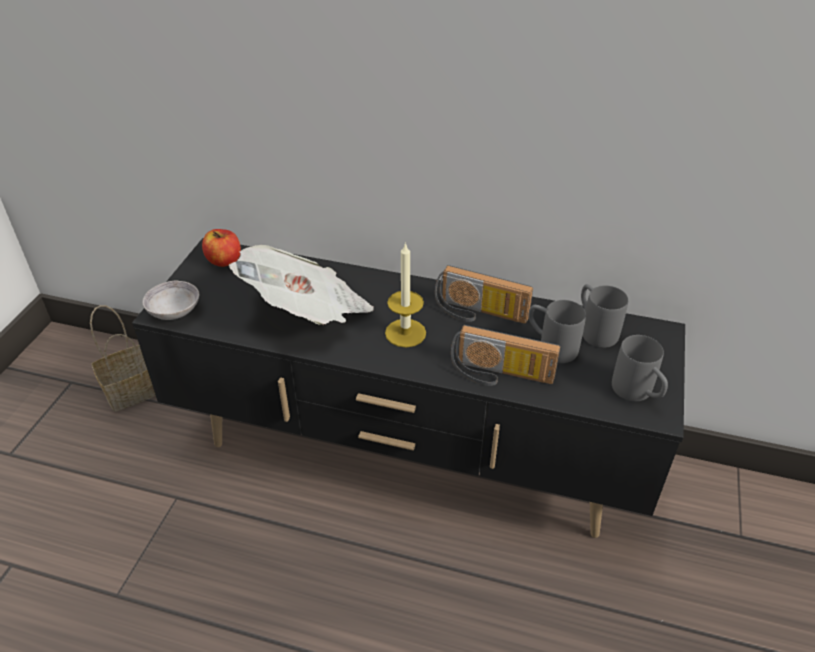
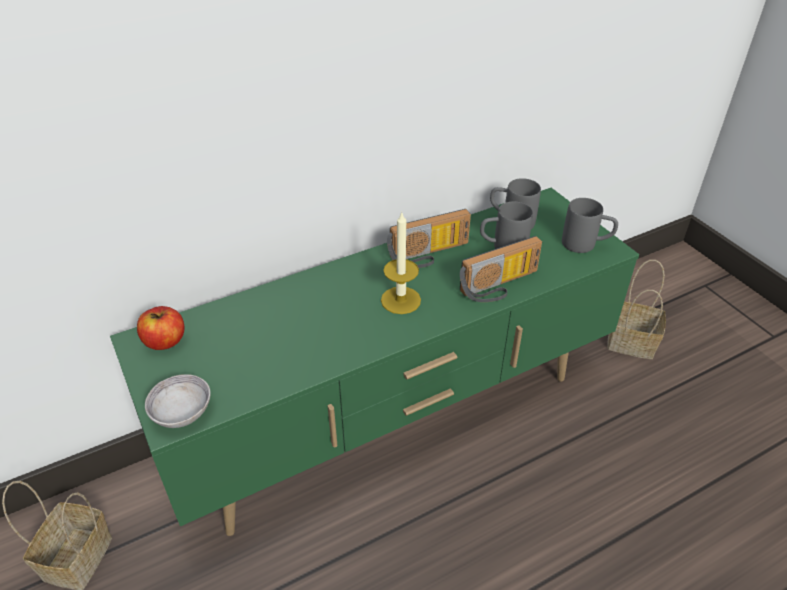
camera: 45 degrees left, 0 degrees up
black tv stand [132,238,685,538] -> green tv stand [110,188,639,536]
newspaper [229,245,374,325] -> none
none -> basket [607,260,666,359]

